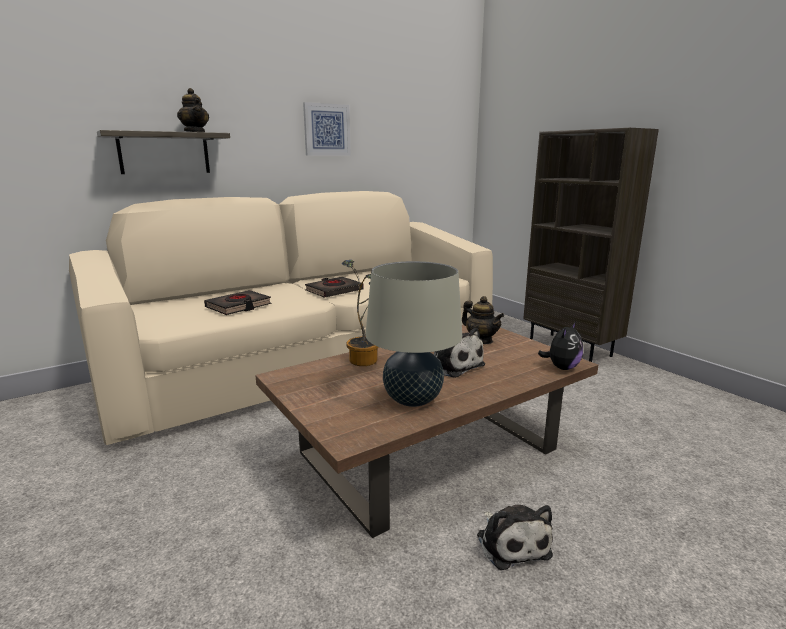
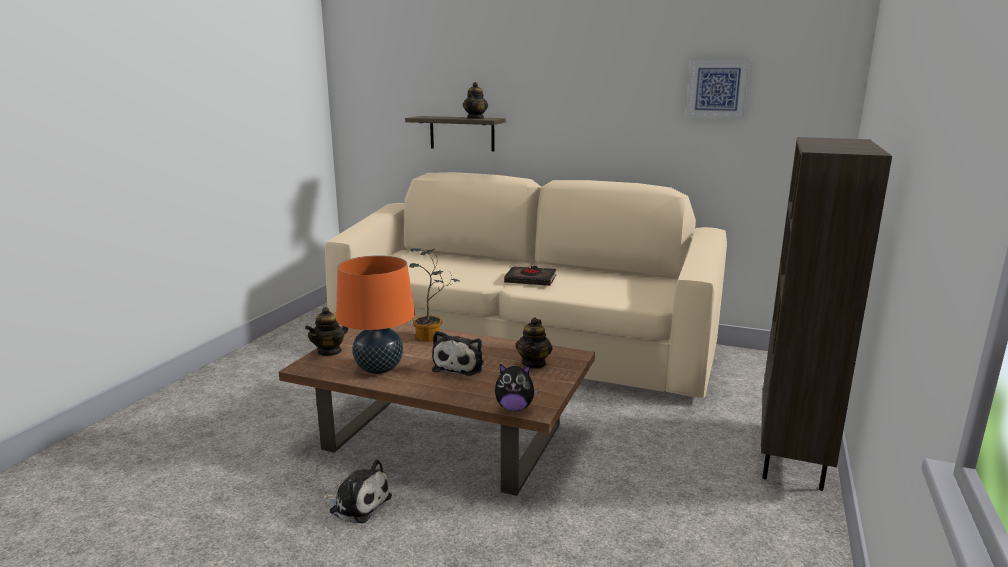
camera: 55 degrees right, 0 degrees up
black book [204,290,271,315] -> none
picture [303,102,351,155] -> picture moved to [686,59,750,118]
beige table lamp [366,261,462,407] -> orange table lamp [336,255,415,374]
plush toy [477,505,553,570] -> plush toy turned 105 degrees counterclockwise [322,459,392,523]
none -> teapot [305,307,348,356]

